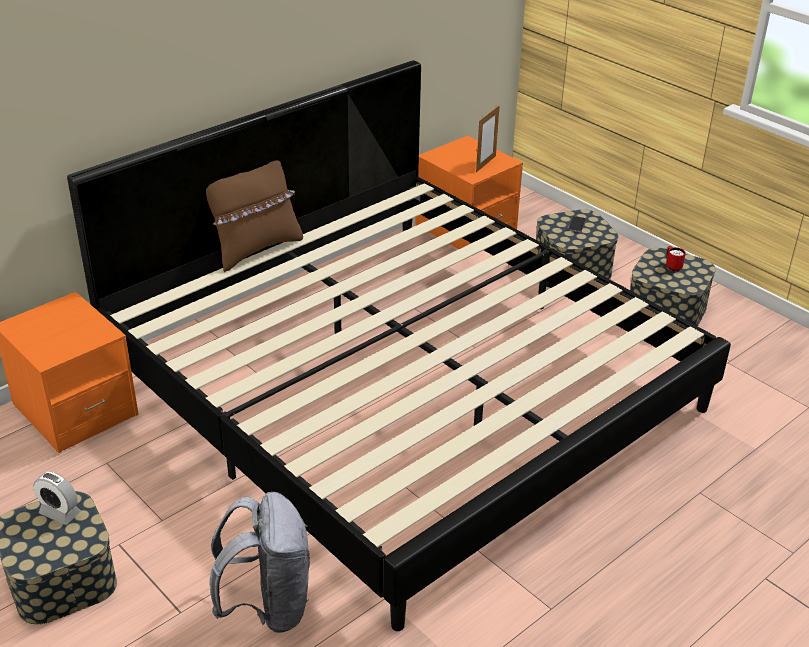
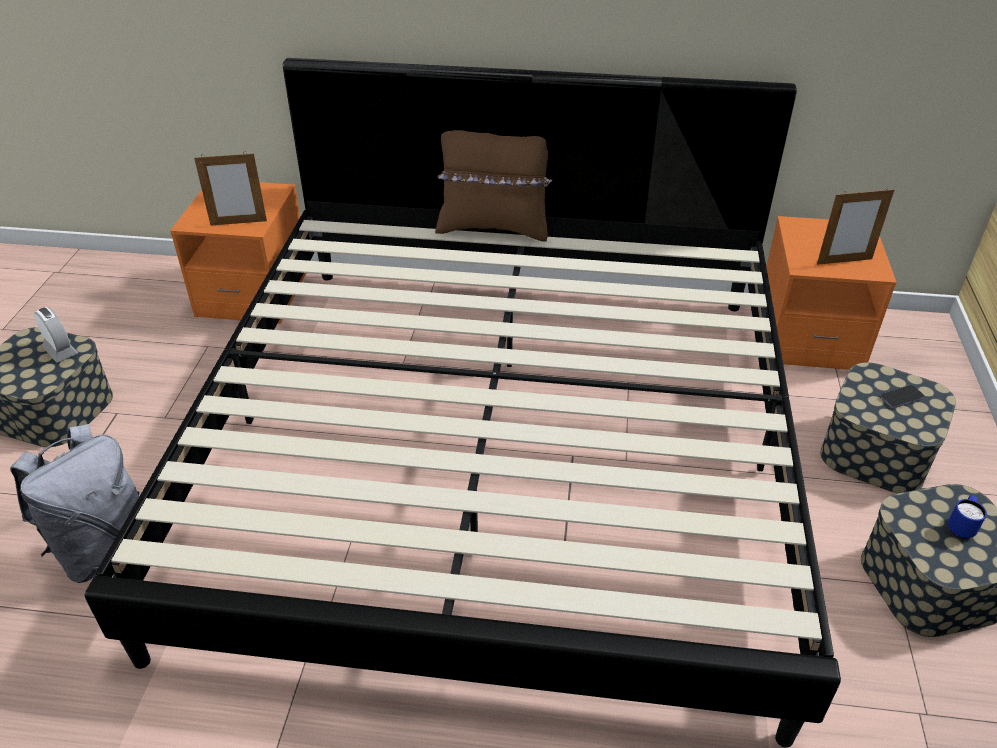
camera: 50 degrees right, 5 degrees up
alarm clock [33,472,81,525] -> alarm clock turned 150 degrees clockwise [34,307,78,363]
red mug [666,246,686,271] -> blue mug [948,495,987,539]
none -> picture frame [194,151,267,225]

